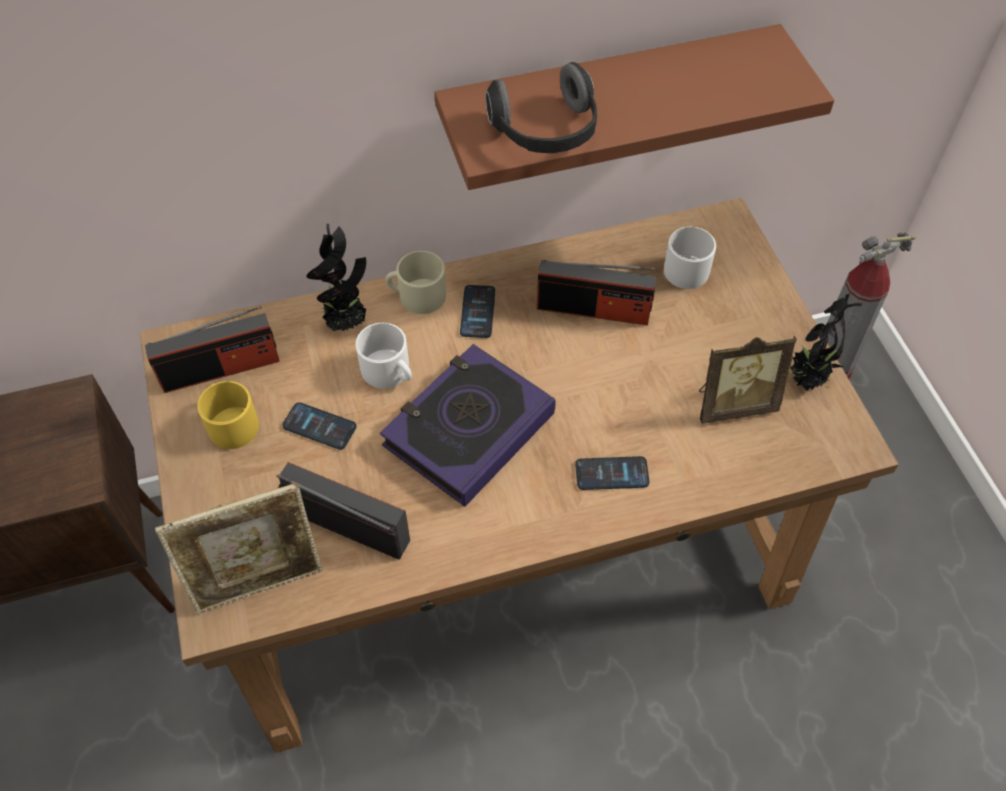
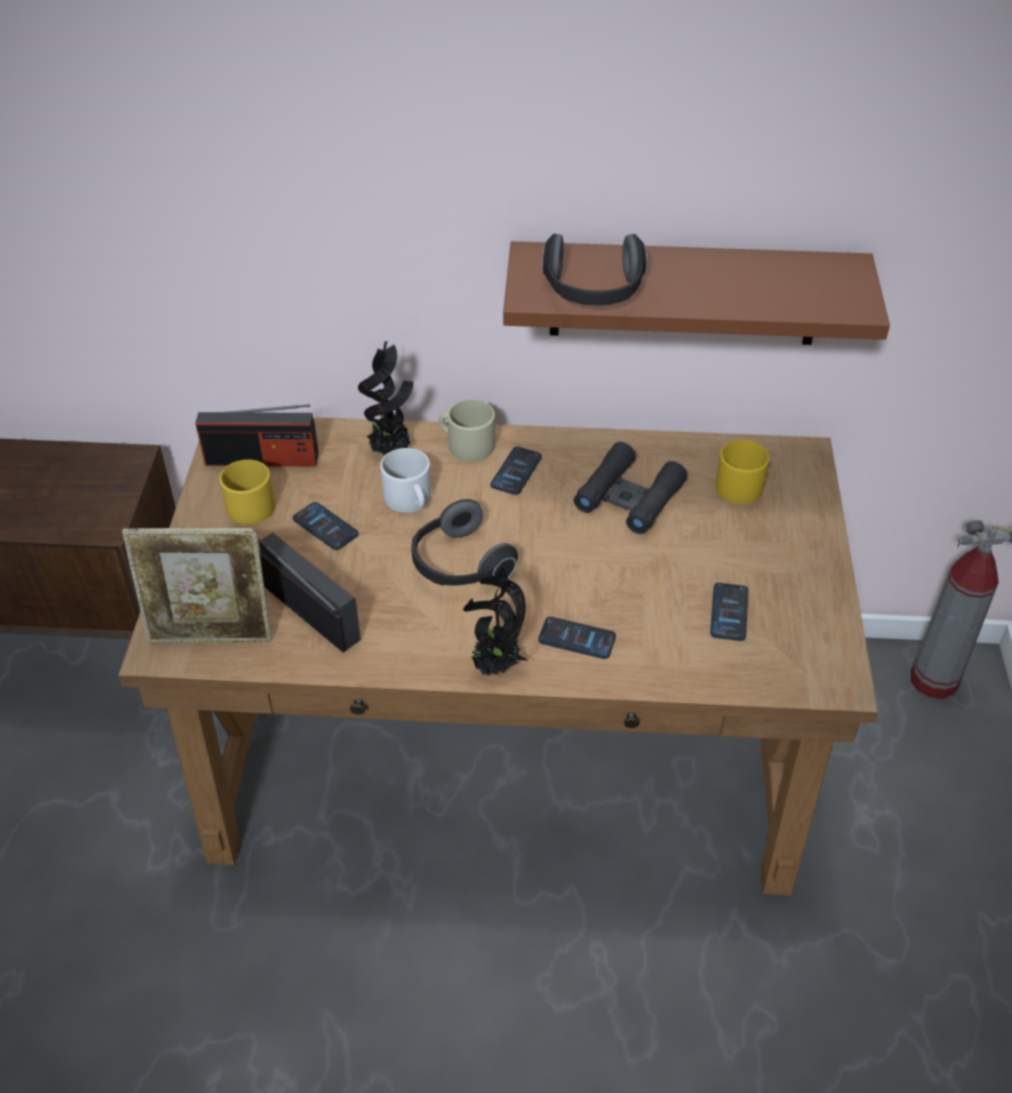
camera: 20 degrees right, 10 degrees down
book [380,344,556,507] -> headphones [411,499,518,586]
radio [537,260,656,325] -> black binoculars [574,442,687,534]
white mug [664,227,716,289] -> yellow mug [716,440,770,504]
picture frame [699,336,797,424] -> phone [710,583,748,641]
potted plant [790,294,862,390] -> potted plant moved to [463,567,529,676]

